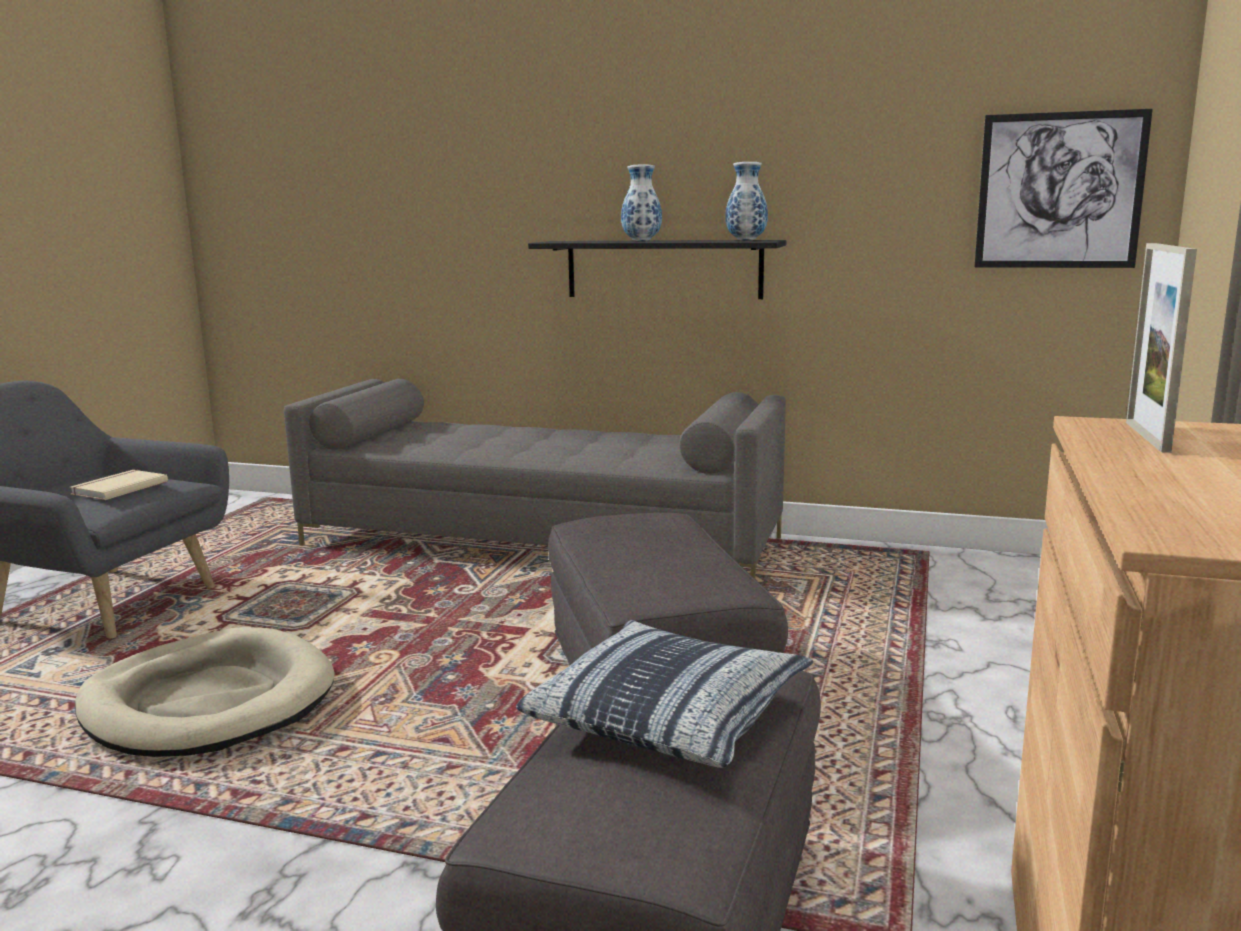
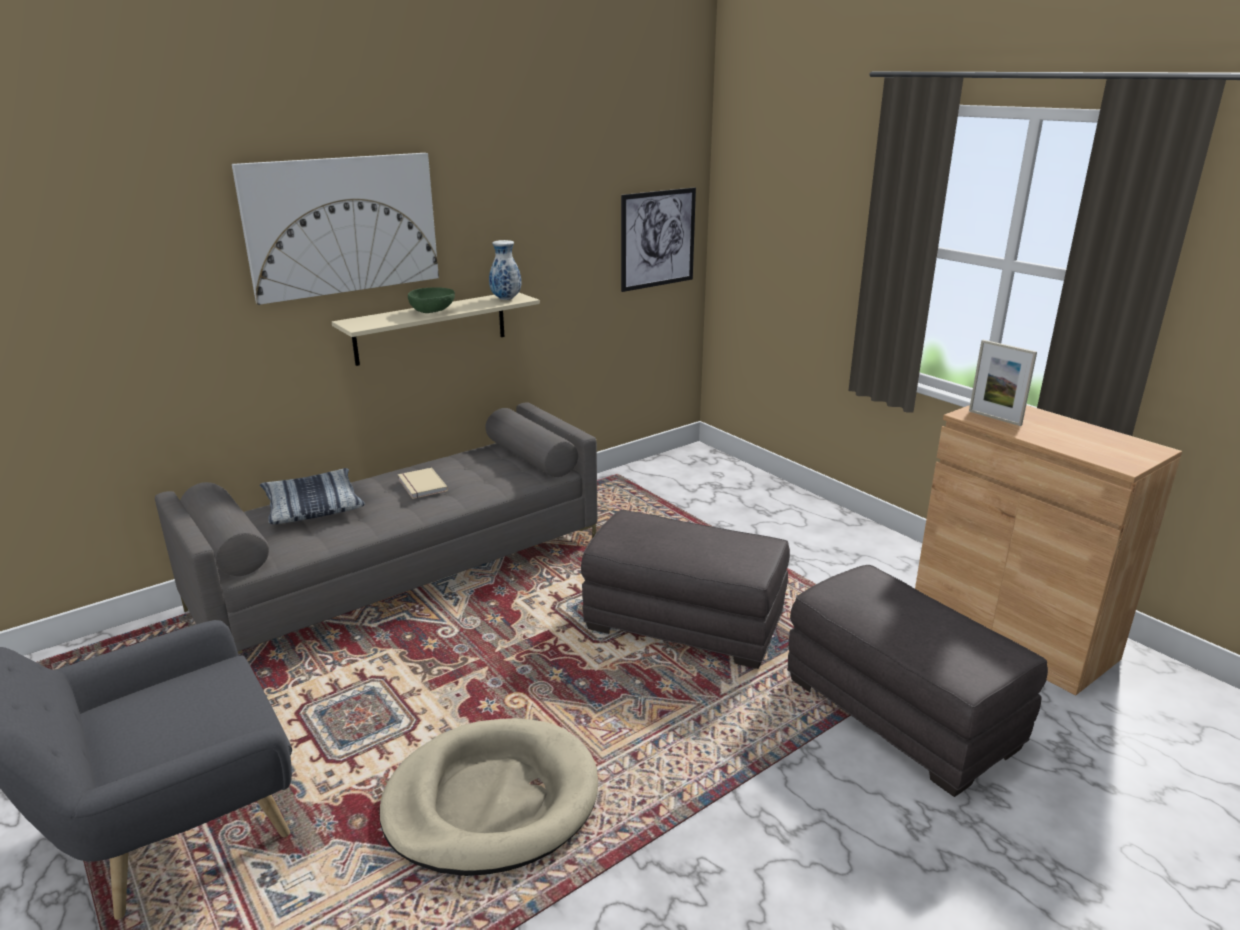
camera: 55 degrees left, 10 degrees up
beige book [70,470,168,500] -> beige book moved to [398,468,448,499]
pillow [516,620,813,768] -> pillow moved to [260,468,365,524]
black shelf [528,240,786,299] -> beige shelf [332,293,540,366]
vase [621,165,662,241] -> green bowl [408,287,455,313]
none -> picture [232,153,439,305]

